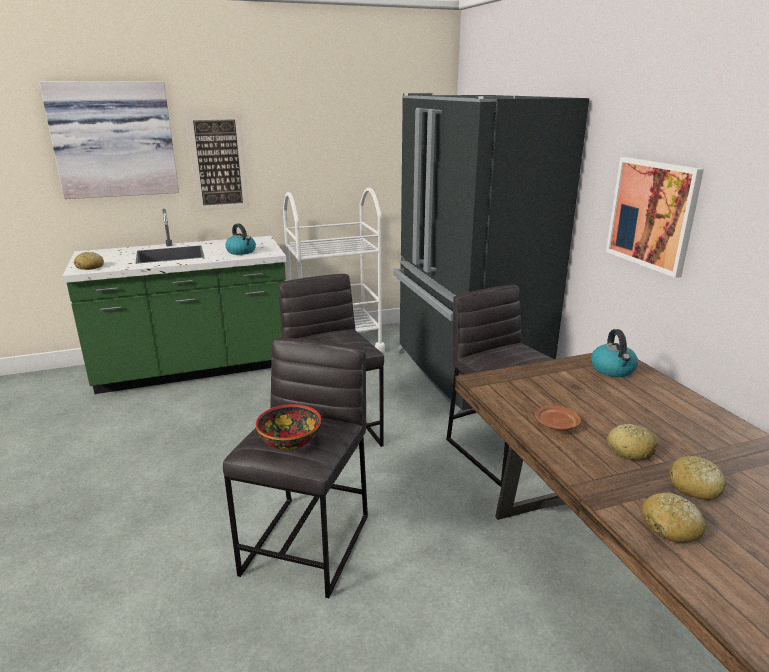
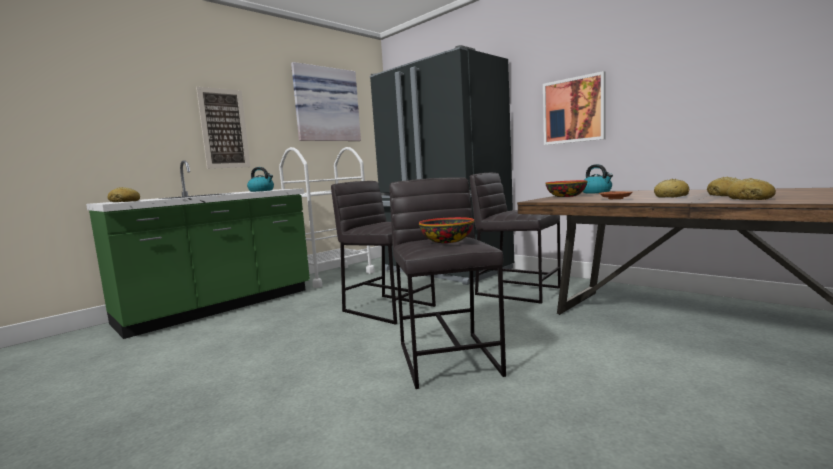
camera: 25 degrees left, 15 degrees down
picture [39,81,179,199] -> picture moved to [291,62,361,141]
none -> bowl [545,180,588,197]

